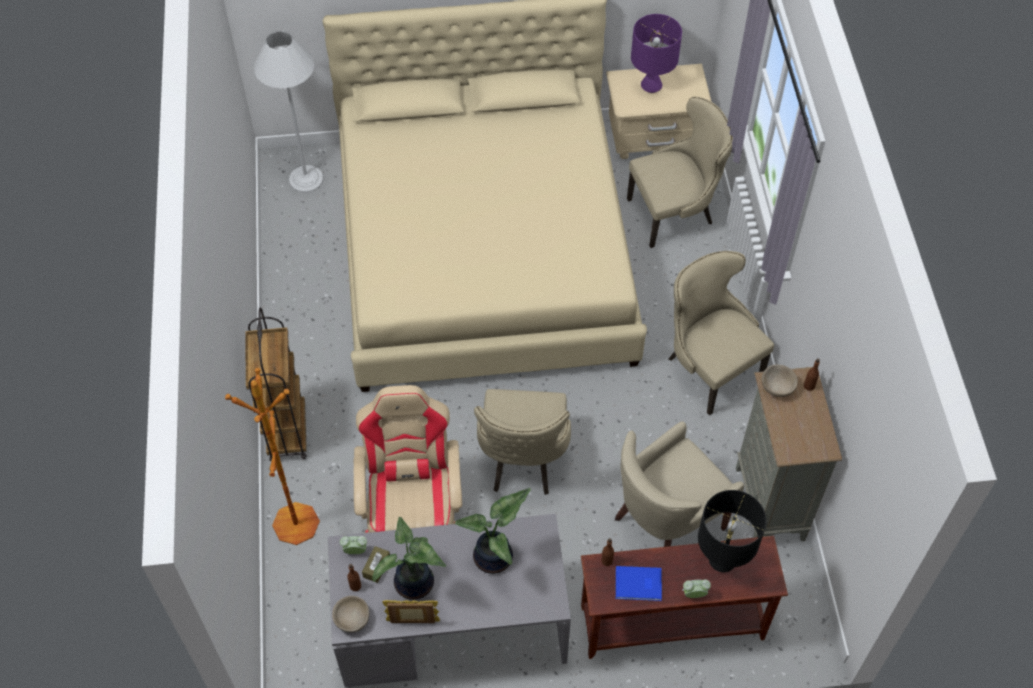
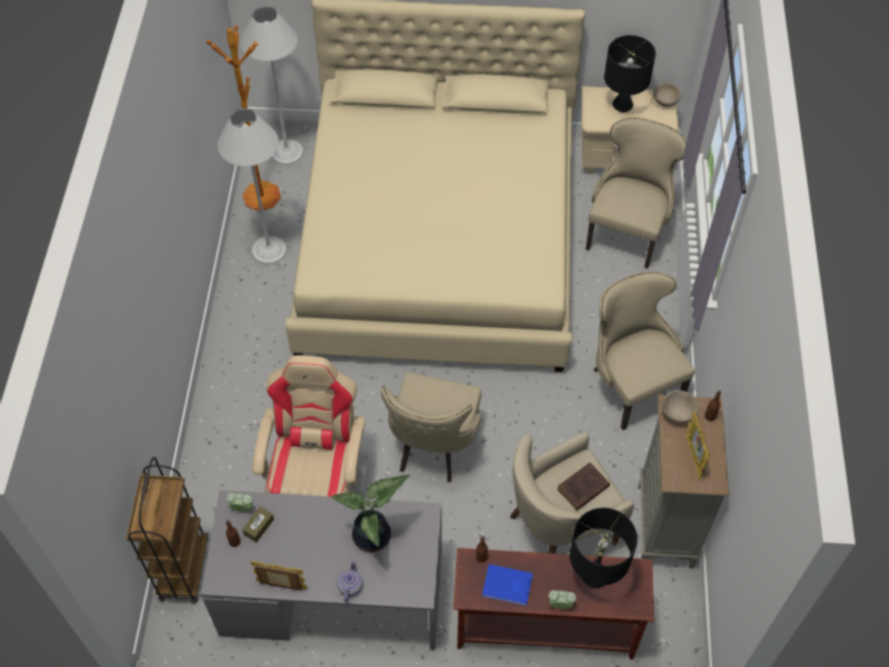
camera: 10 degrees right, 0 degrees up
orange clothes rack [225,368,320,545] -> orange clothes rack moved to [206,26,281,211]
brown cart [246,308,307,461] -> brown cart moved to [126,457,209,603]
beige bowl [332,596,370,633] -> beige bowl moved to [653,83,680,107]
potted plant [372,517,446,600] -> none
beige chair [627,96,733,248] -> beige chair turned 60 degrees counterclockwise [586,117,687,269]
purple table lamp [631,14,682,93] -> black table lamp [604,35,656,112]
none -> white floor lamp [218,108,287,265]
none -> teapot [337,560,363,603]
none -> brown book [557,462,610,510]
none -> picture frame [685,411,711,480]

